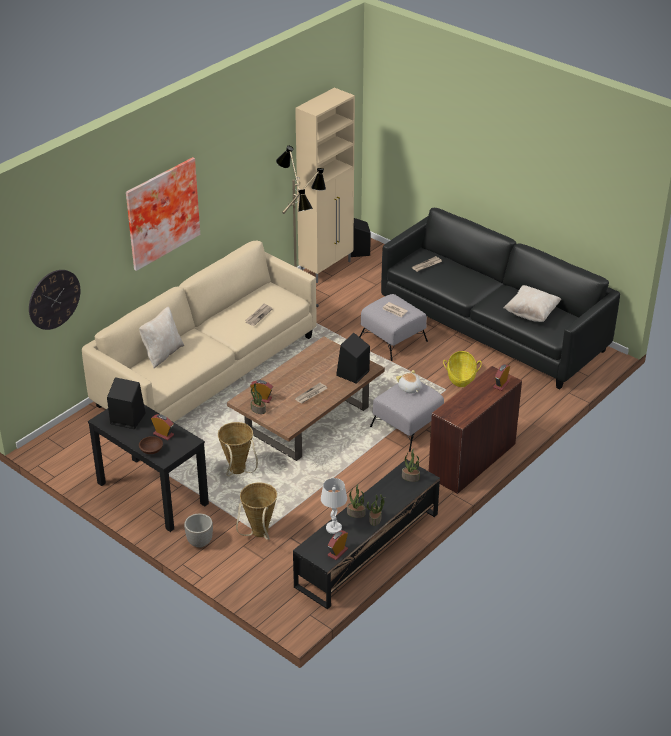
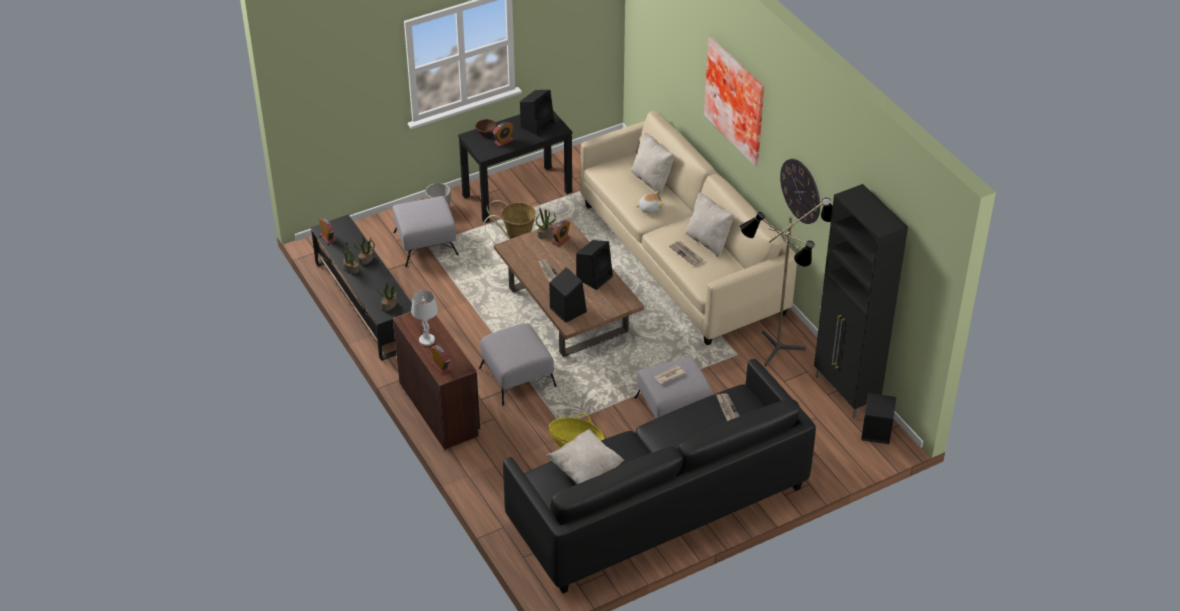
camera: 110 degrees right, 5 degrees up
wall clock [29,270,80,330] -> wall clock moved to [780,159,820,224]
basket [236,482,277,540] -> grey ottoman [393,196,459,267]
beige cabinet [295,88,355,283] -> black cabinet [814,184,908,418]
white table lamp [321,478,347,534] -> white table lamp moved to [411,290,438,346]
plush toy [396,370,421,393] -> plush toy moved to [636,191,663,213]
none -> black speaker [576,240,613,290]
none -> beige pillow [686,192,734,257]

